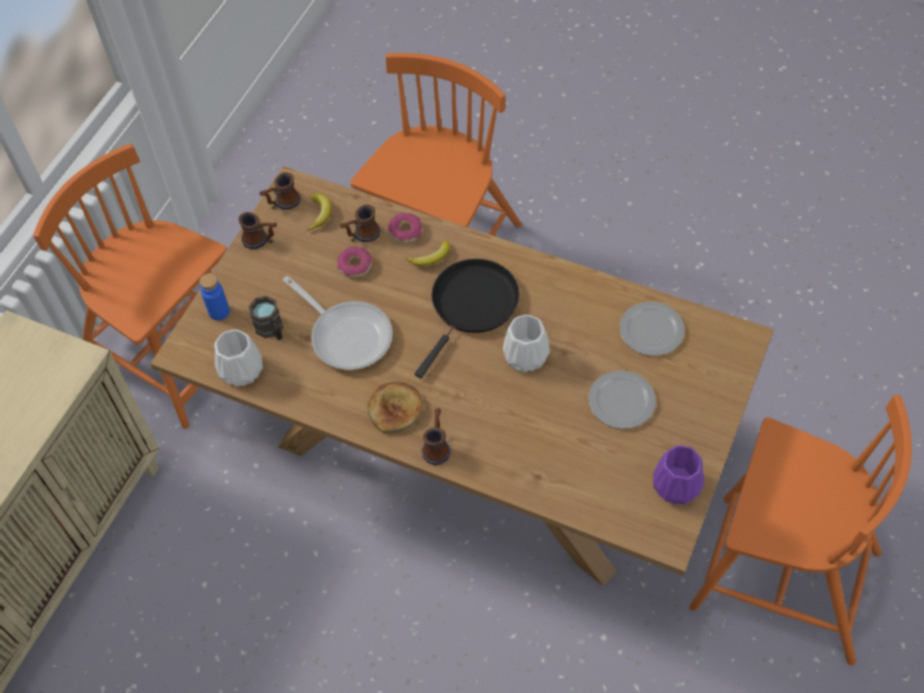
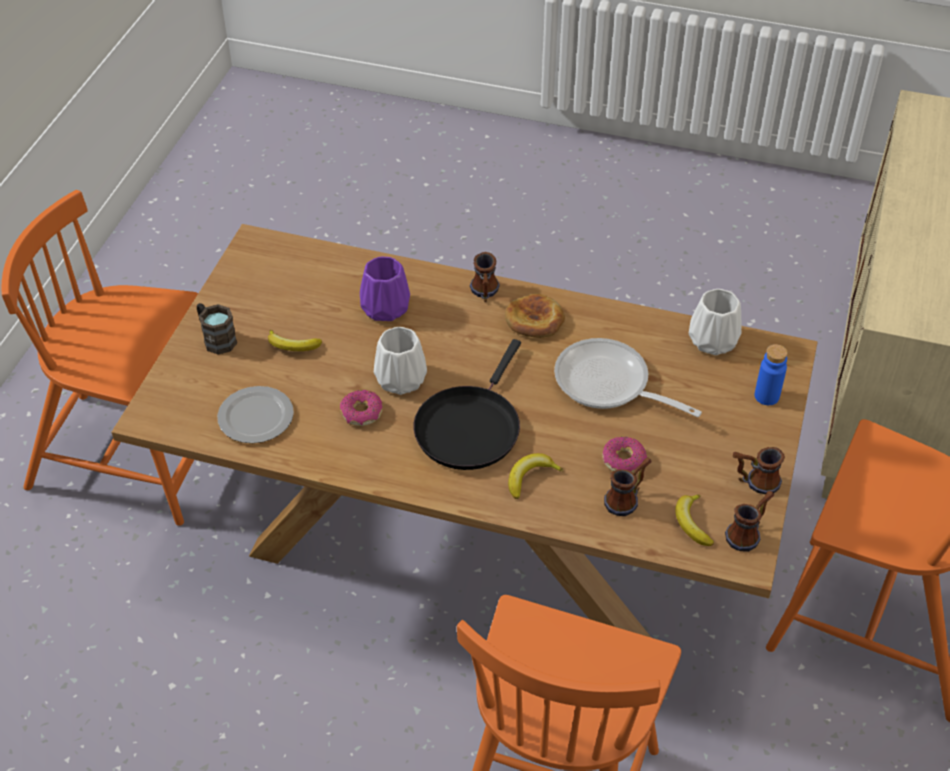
camera: 170 degrees right, 10 degrees down
brown mug [249,296,283,340] -> brown mug moved to [197,303,237,355]
donut [388,213,422,243] -> donut moved to [340,390,382,426]
plate [588,371,656,429] -> banana [268,330,322,351]
purple vase [653,445,704,505] -> purple vase moved to [360,257,410,321]

